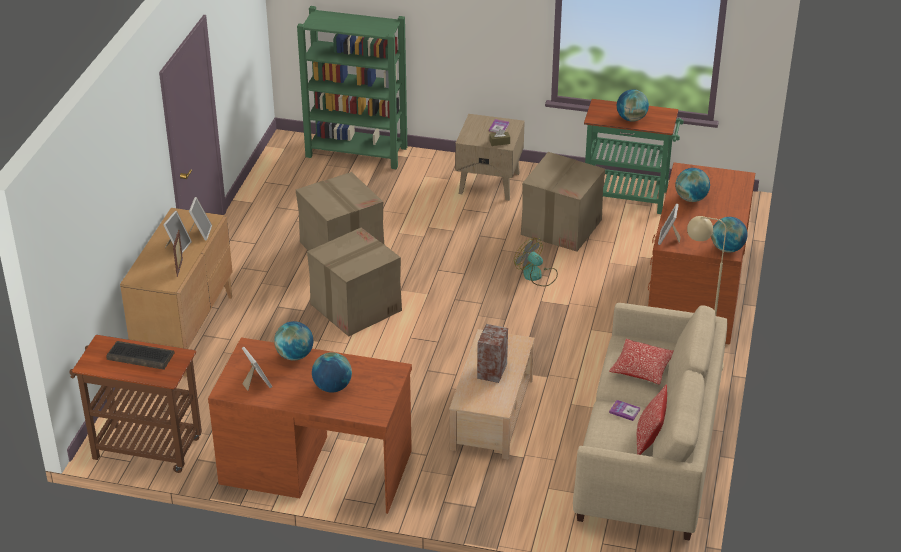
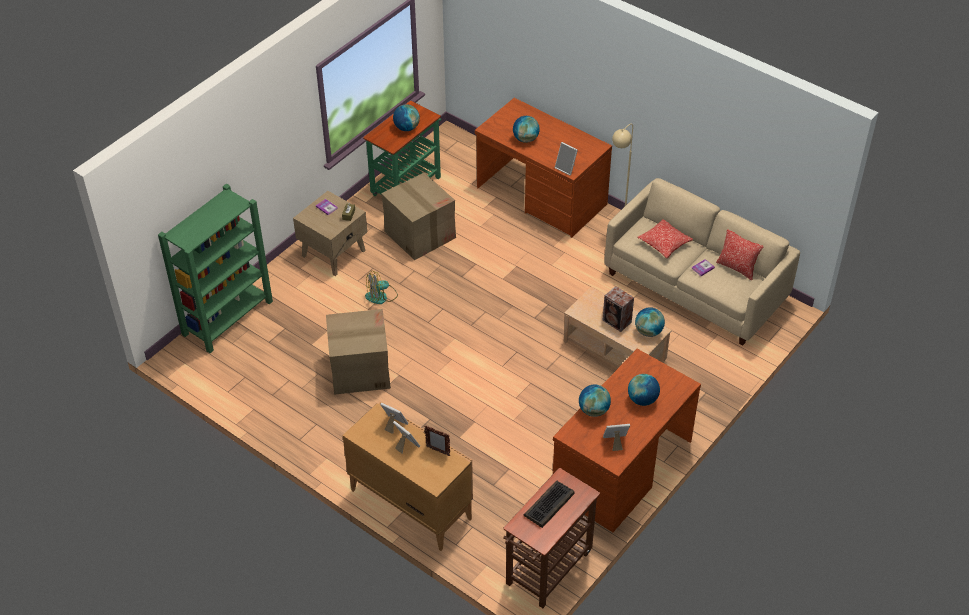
camera: 65 degrees left, 10 degrees up
cardboard box [307,228,402,337] -> none
fan [514,238,558,286] -> fan moved to [365,271,398,304]
globe [711,217,748,253] -> globe moved to [635,307,665,337]

